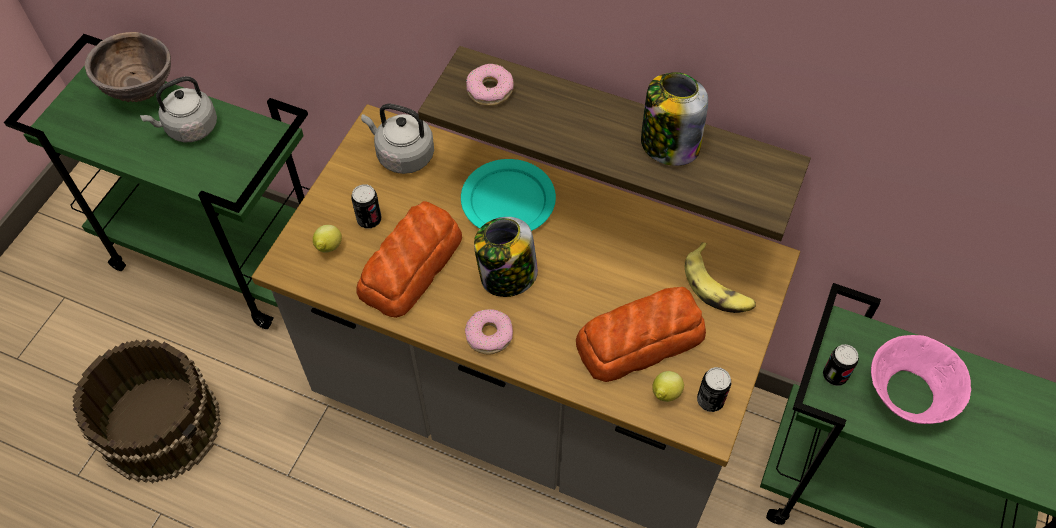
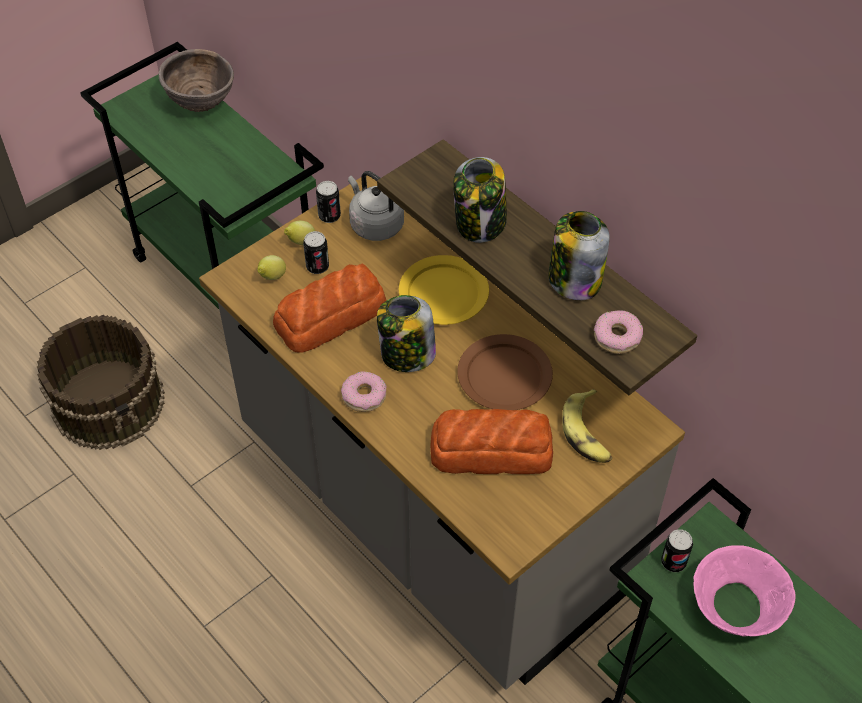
camera: 25 degrees right, 5 degrees down
grey kettle [140,76,217,142] -> none
turquoise plate [461,159,556,231] -> yellow plate [399,255,489,325]
donut [466,64,514,106] -> donut moved to [594,310,643,354]
lemon [652,371,684,402] -> lemon moved to [284,221,315,245]
can [697,367,731,412] -> can moved to [316,181,341,223]
none -> jar [453,157,507,243]
none -> brown plate [457,334,553,410]

